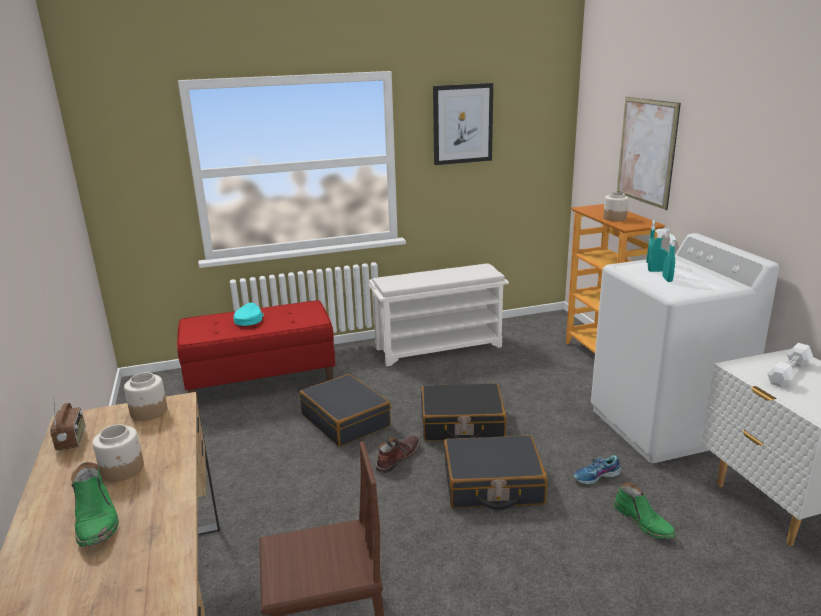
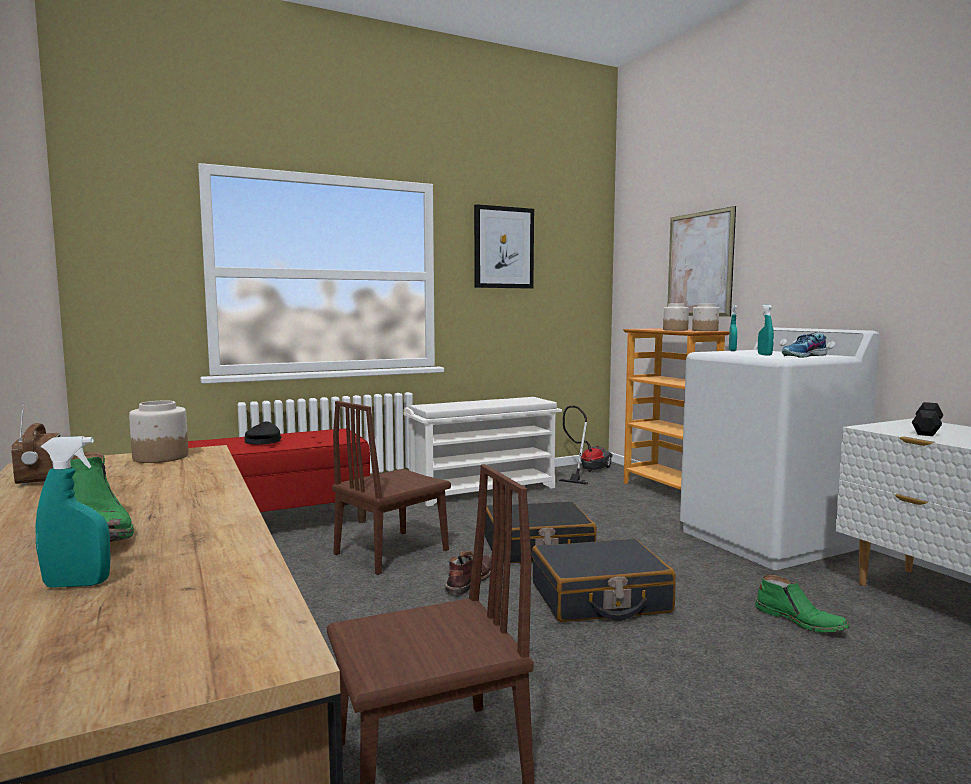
camera: 10 degrees left, 15 degrees down
jar [92,424,144,482] -> jar moved to [692,303,719,331]
turquoise cap [234,303,264,326] -> black cap [244,421,282,444]
black suitcase [299,374,391,446] -> brown chair [332,401,451,575]
shoe [574,455,621,485] -> shoe moved to [782,332,827,358]
turquoise spray bottle [648,229,670,272] -> turquoise spray bottle moved to [35,436,110,588]
white dumbbell [767,343,813,388] -> black dumbbell [912,402,943,436]
none -> vacuum cleaner [559,406,613,485]

